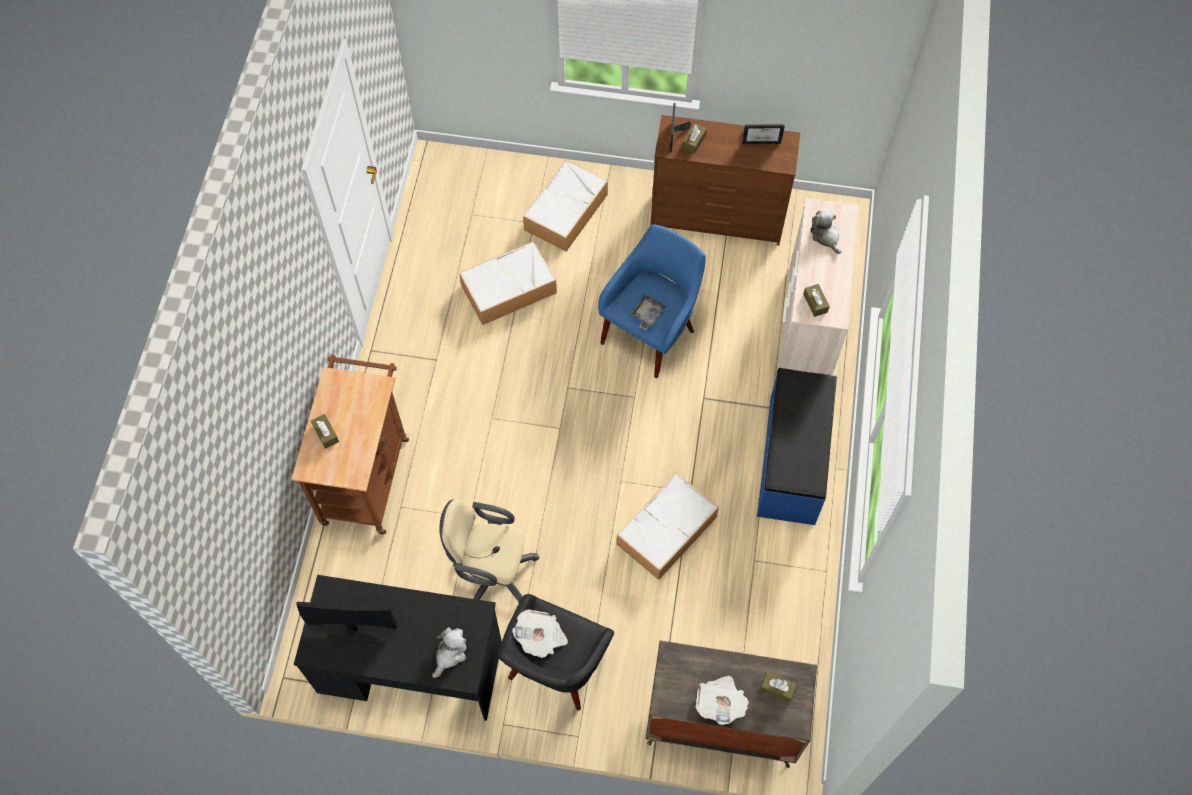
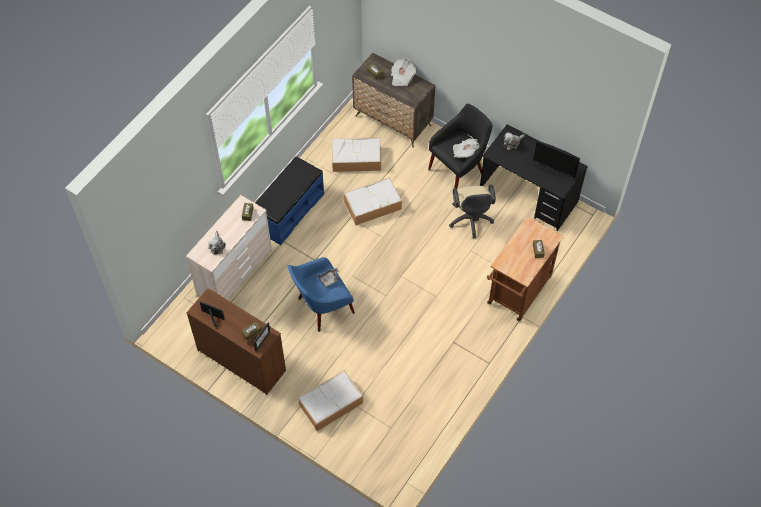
camera: 155 degrees left, 5 degrees down
beige office chair [440,499,539,602] -> beige office chair turned 45 degrees clockwise [449,185,496,238]
storage box [459,241,557,325] -> storage box moved to [332,137,381,172]

